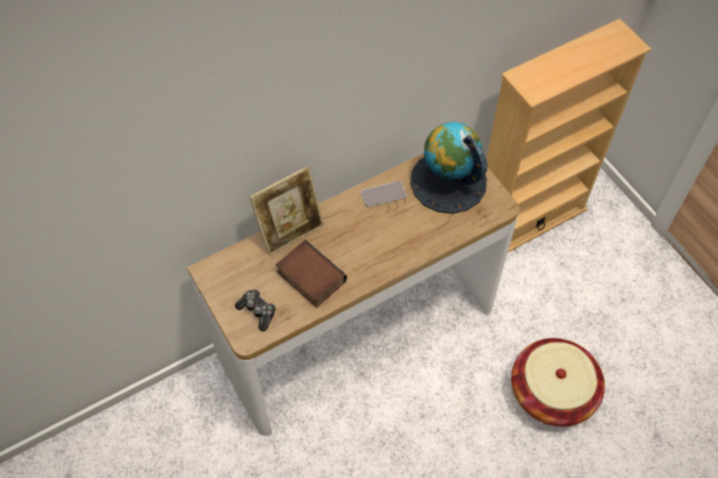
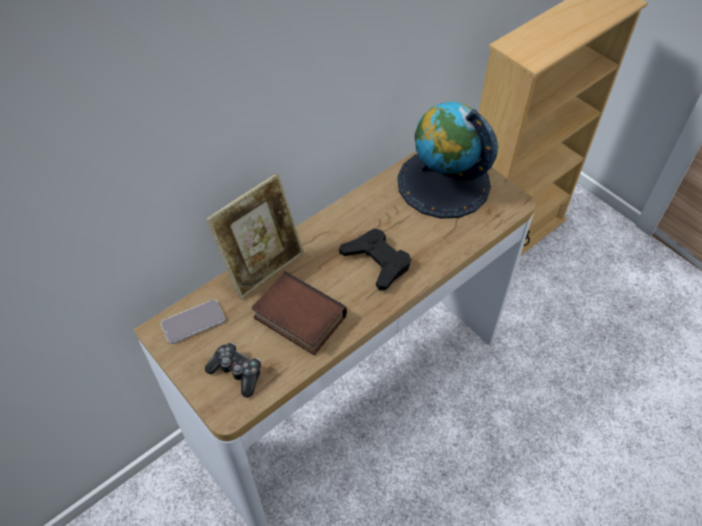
camera: 10 degrees left, 5 degrees down
phone [361,181,406,207] -> phone moved to [161,300,225,344]
basket [511,338,605,427] -> none
none -> black game controller [339,228,411,291]

